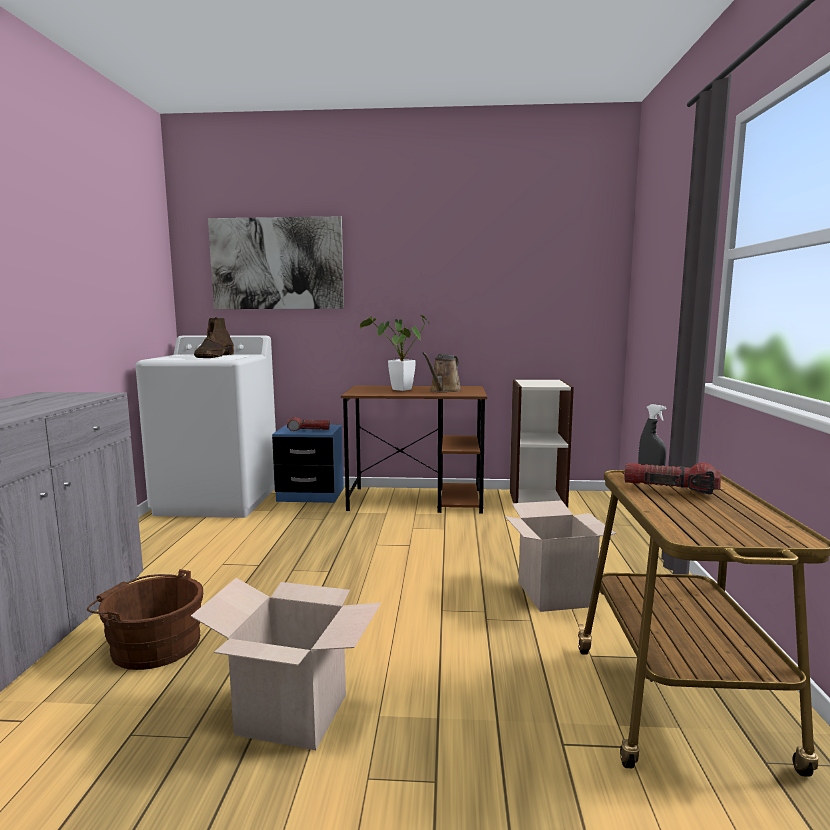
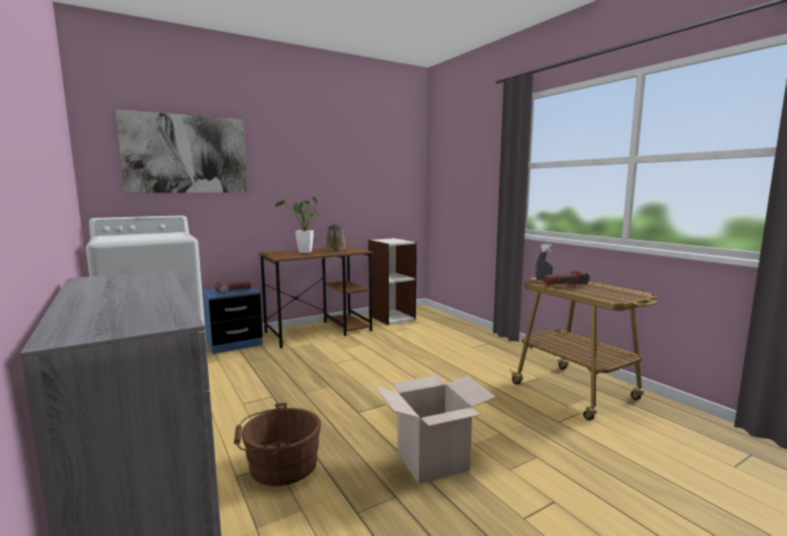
camera: 35 degrees left, 0 degrees up
brown boot [194,317,234,358] -> none
cardboard box [505,500,616,612] -> none

